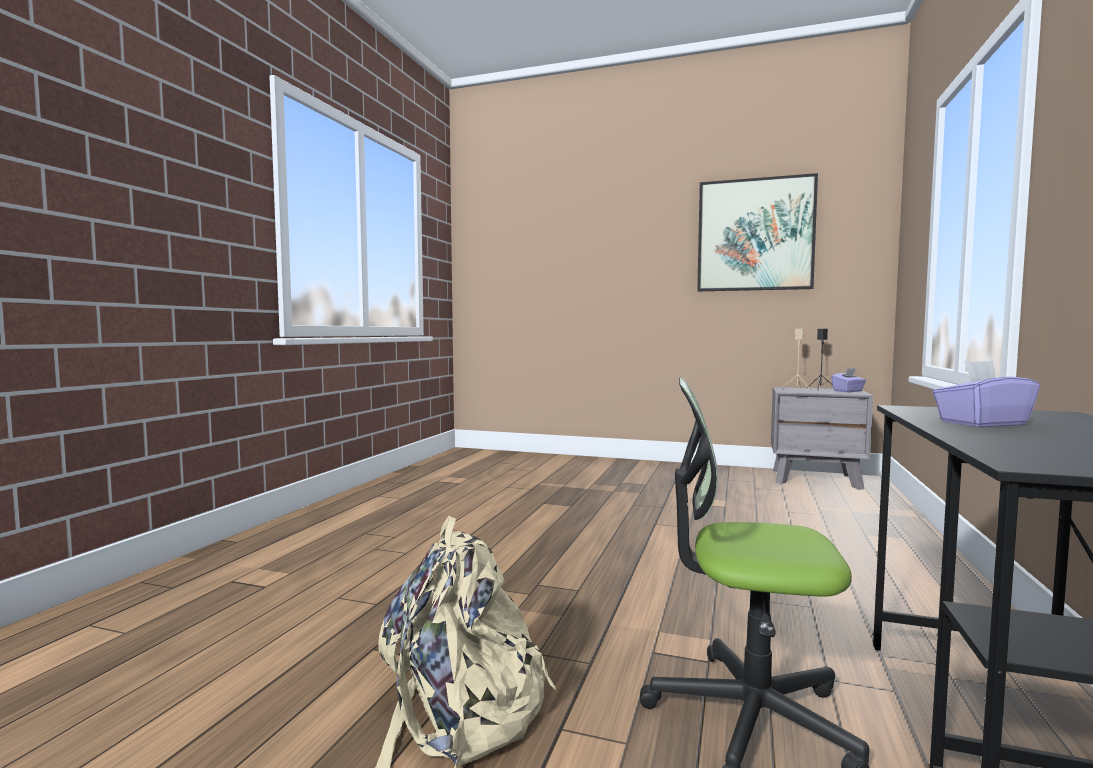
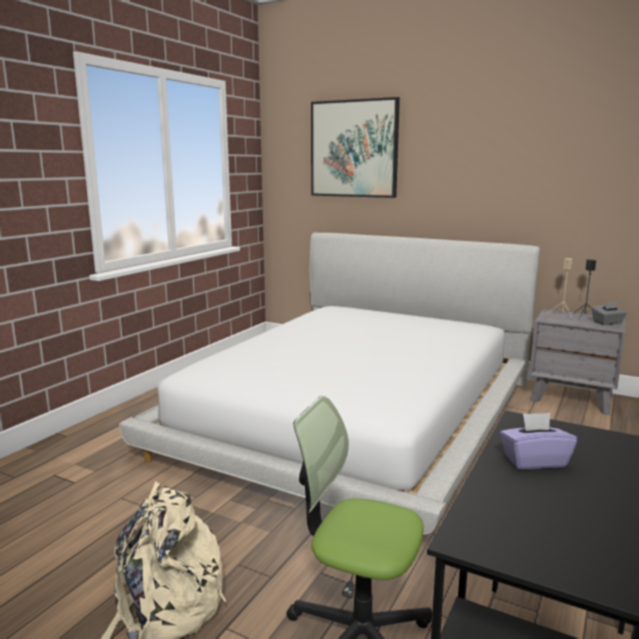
camera: 10 degrees right, 10 degrees up
picture [697,173,818,291] -> picture moved to [311,97,400,198]
purple tissue box [831,368,866,392] -> grey tissue box [592,302,627,325]
none -> white bed [119,232,540,535]

